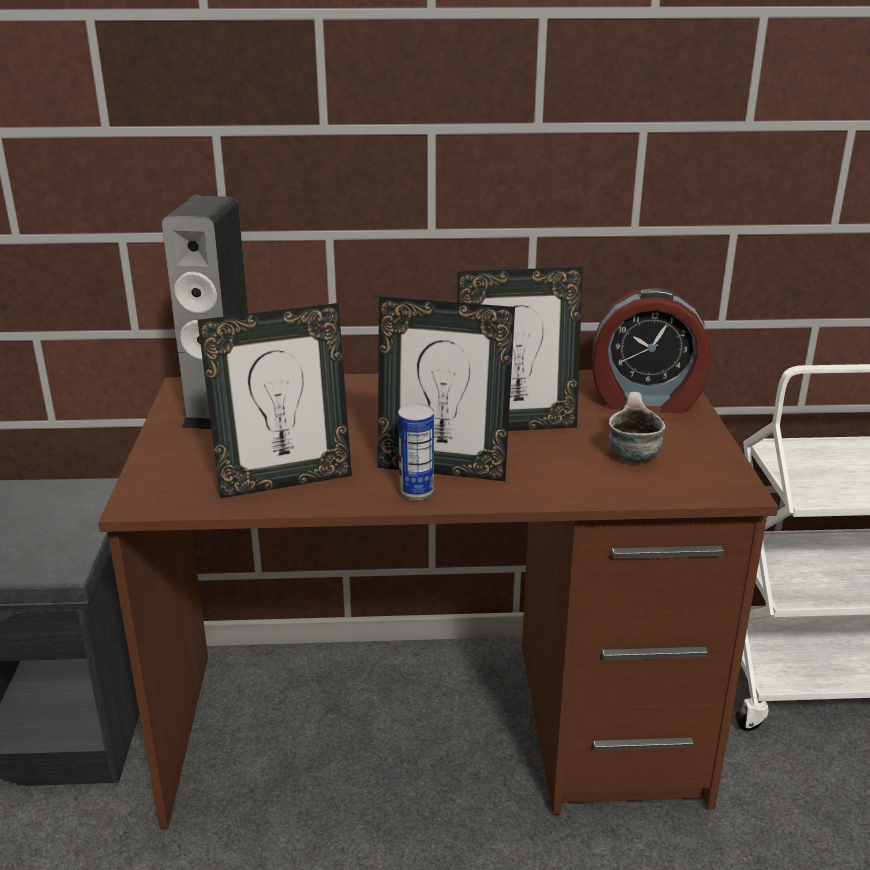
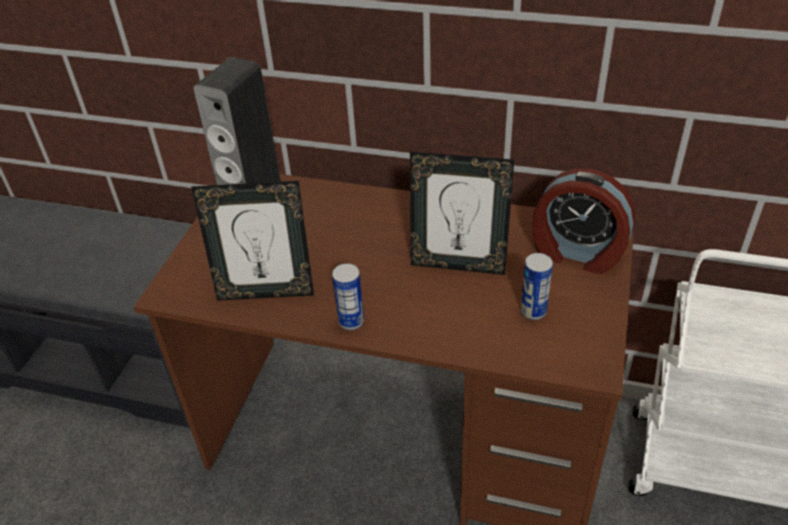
camera: 20 degrees right, 15 degrees up
picture frame [378,297,515,481] -> none
mug [609,392,665,463] -> can [521,253,553,320]

